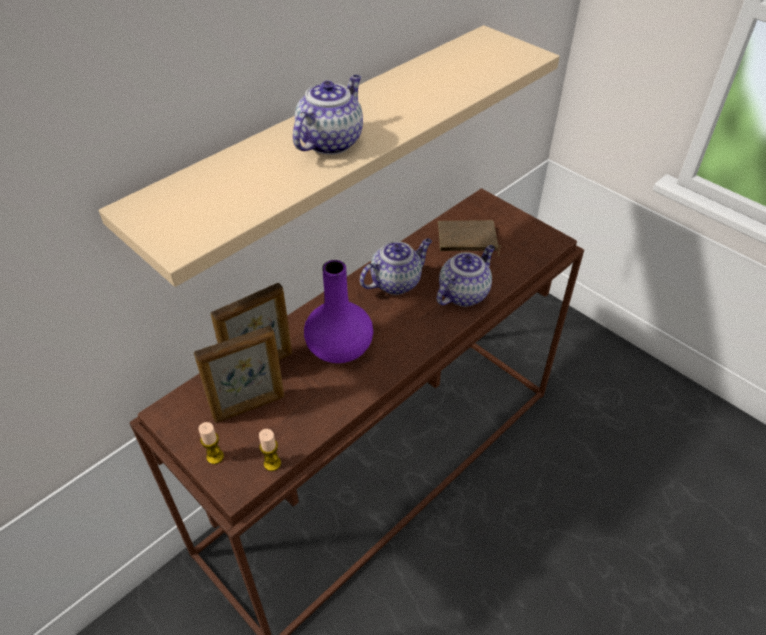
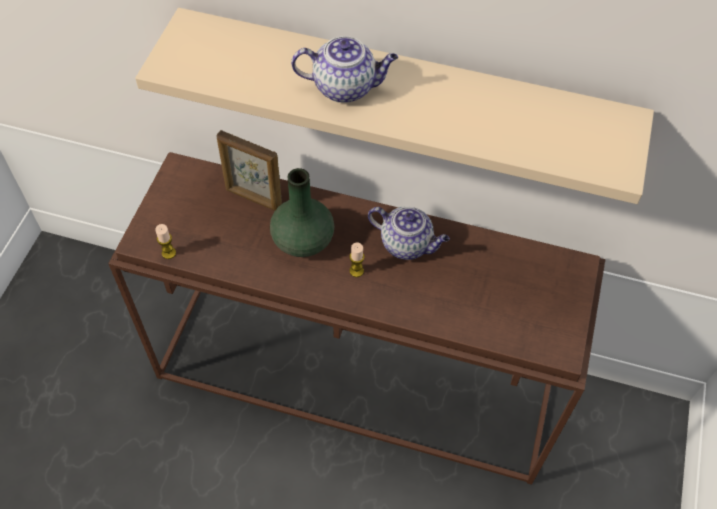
camera: 60 degrees right, 10 degrees up
picture frame [194,326,285,423] -> none
candle [198,422,224,464] -> candle moved to [350,242,365,277]
purple vase [304,260,373,363] -> green vase [270,168,334,257]
teapot [437,245,495,307] -> none
brown book [438,220,501,256] -> none

